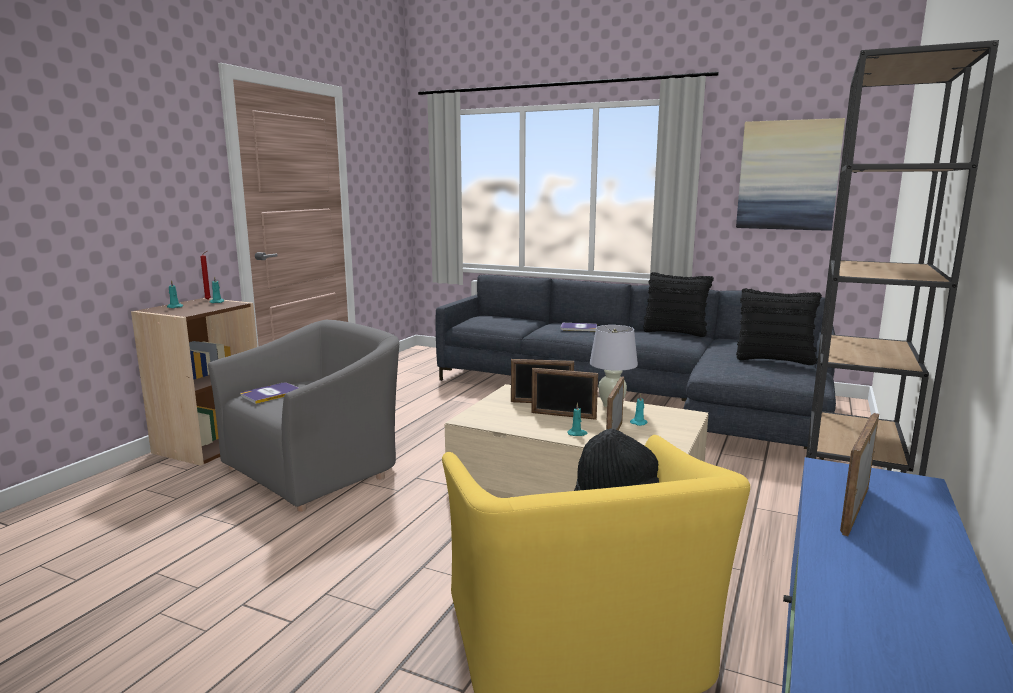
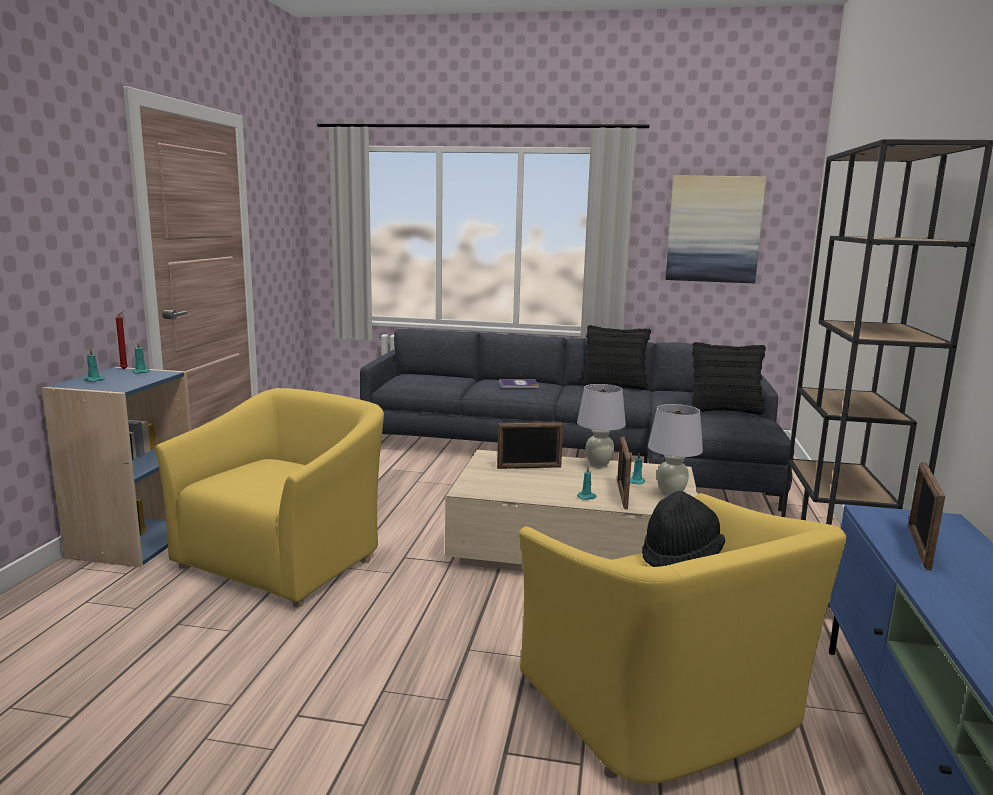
camera: 15 degrees left, 0 degrees up
brown bookcase [131,298,257,466] -> blue bookcase [42,367,191,567]
grey armchair [208,320,399,512] -> yellow armchair [155,388,384,607]
book [240,383,299,404] -> none
picture frame [532,368,598,420] -> none
none -> white table lamp [648,404,703,497]

